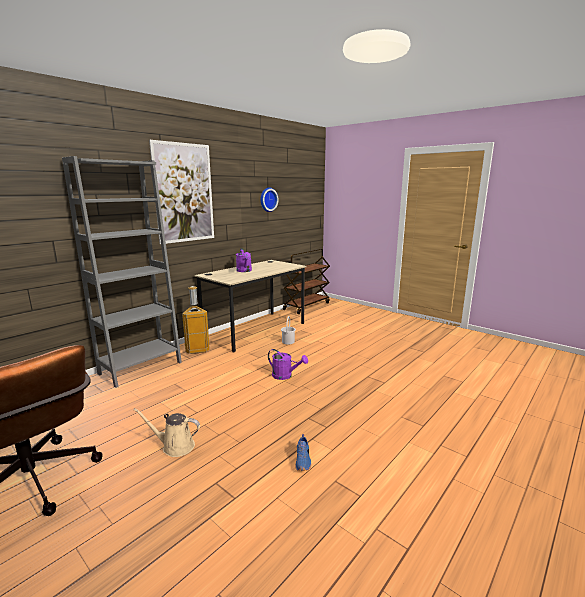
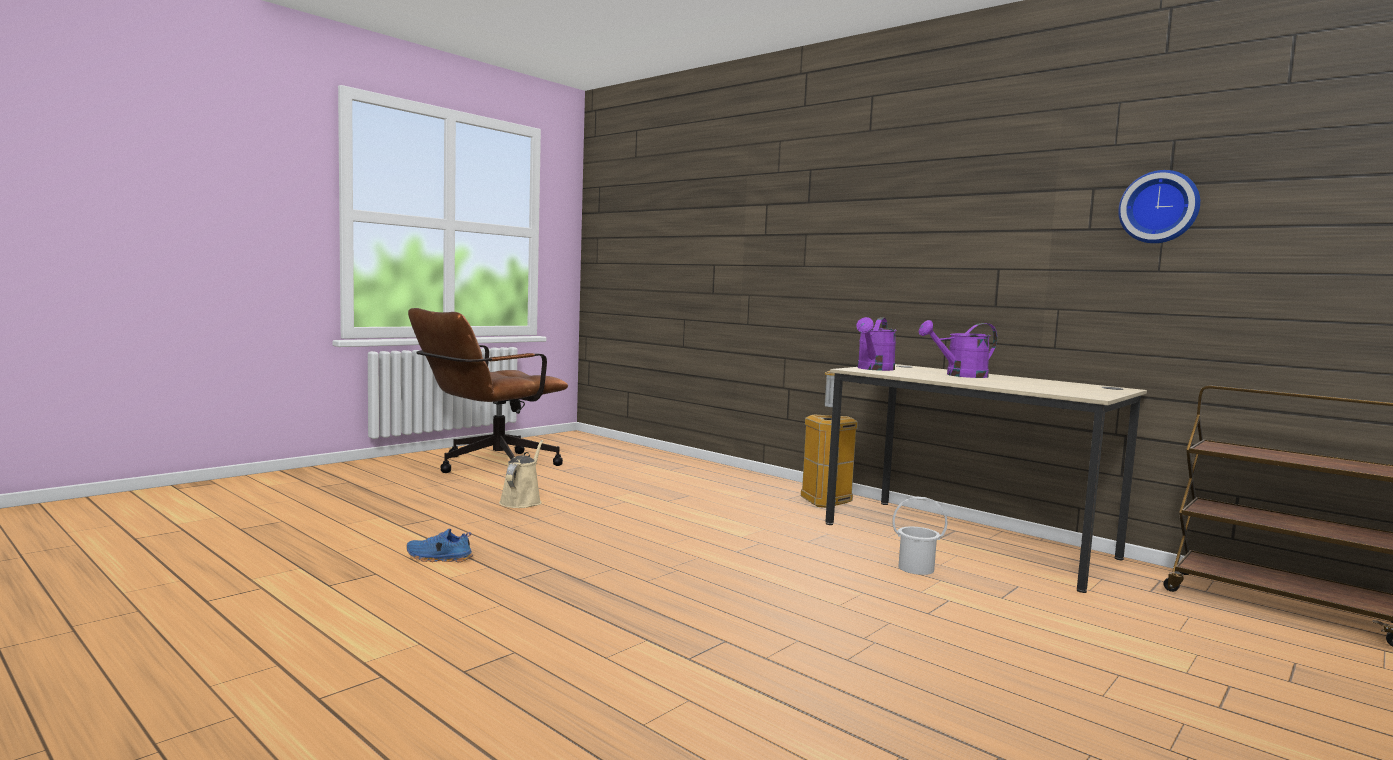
camera: 90 degrees right, 10 degrees down
grey bookcase [62,156,182,388] -> none
picture [149,140,214,244] -> none
purple watering can [268,349,308,380] -> purple watering can moved to [856,317,897,371]

